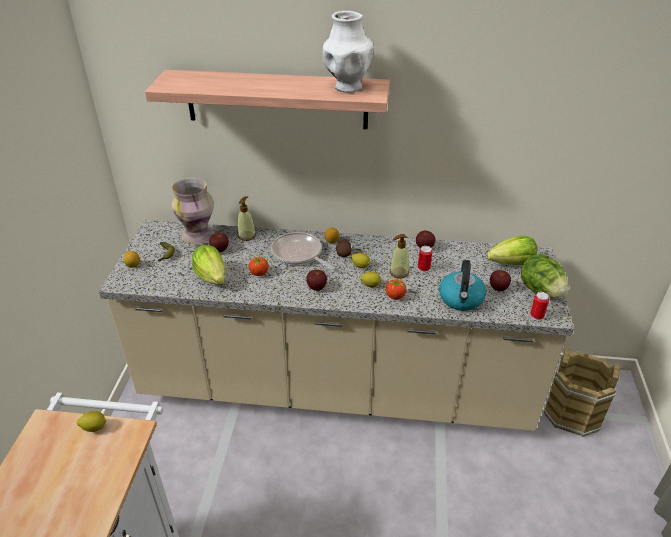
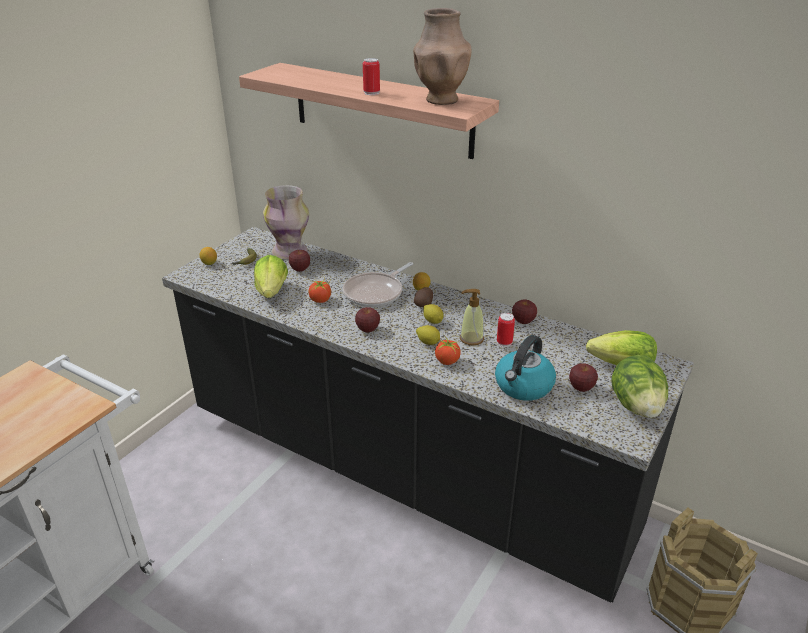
camera: 25 degrees right, 5 degrees down
lemon [77,411,106,432] -> none
beige counter [99,220,574,431] -> black counter [162,227,694,603]
soap dispenser [238,196,256,241] -> none
frying pan [271,232,335,270] -> frying pan turned 120 degrees counterclockwise [343,262,413,307]
white vase [323,11,374,93] -> brown vase [413,8,471,105]
can [530,292,549,321] -> can moved to [363,58,380,95]

